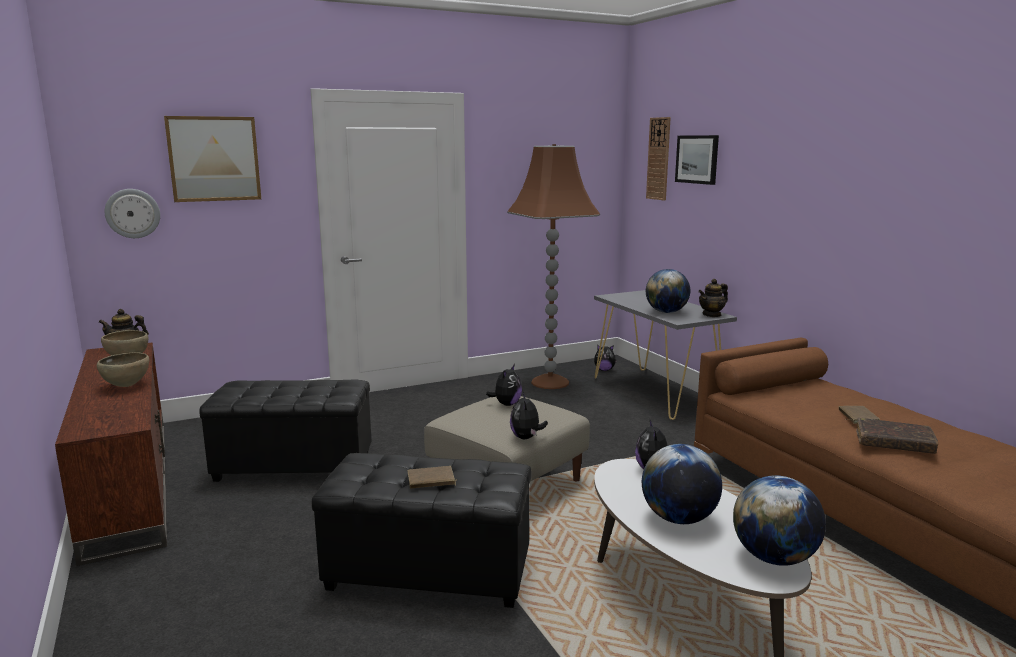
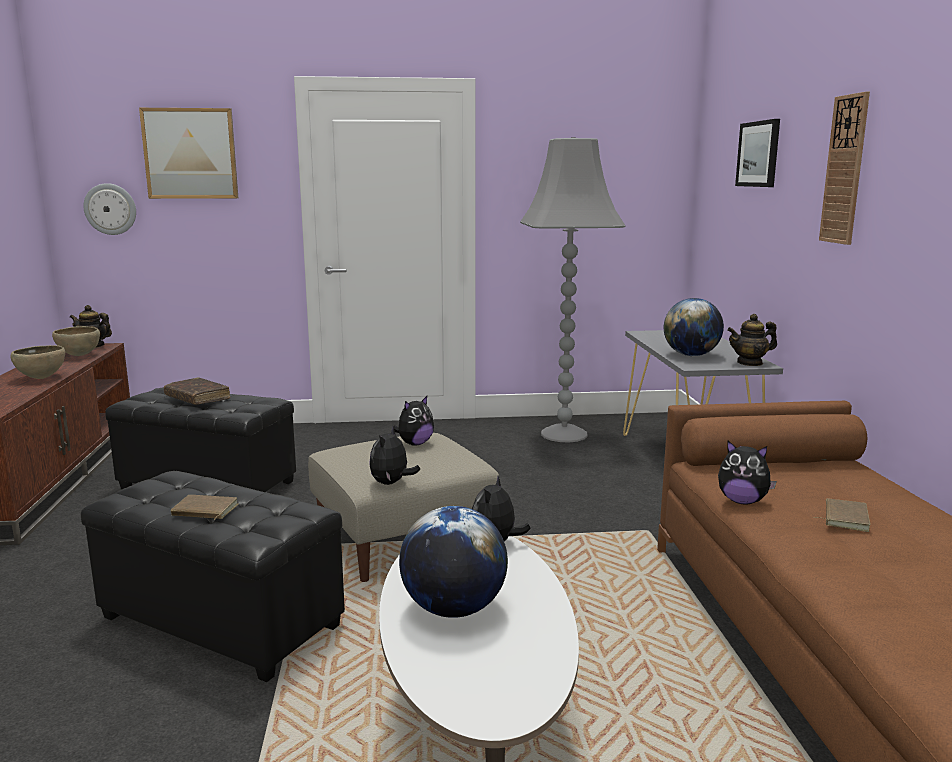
camera: 20 degrees right, 0 degrees up
brown floor lamp [507,144,600,389] -> grey floor lamp [520,137,625,442]
plush toy [594,345,617,371] -> plush toy moved to [718,441,777,505]
wall clock [646,117,671,200] -> wall clock moved to [819,92,870,245]
globe [733,475,826,566] -> none
brown book [856,418,938,454] -> brown book moved to [164,378,230,405]

